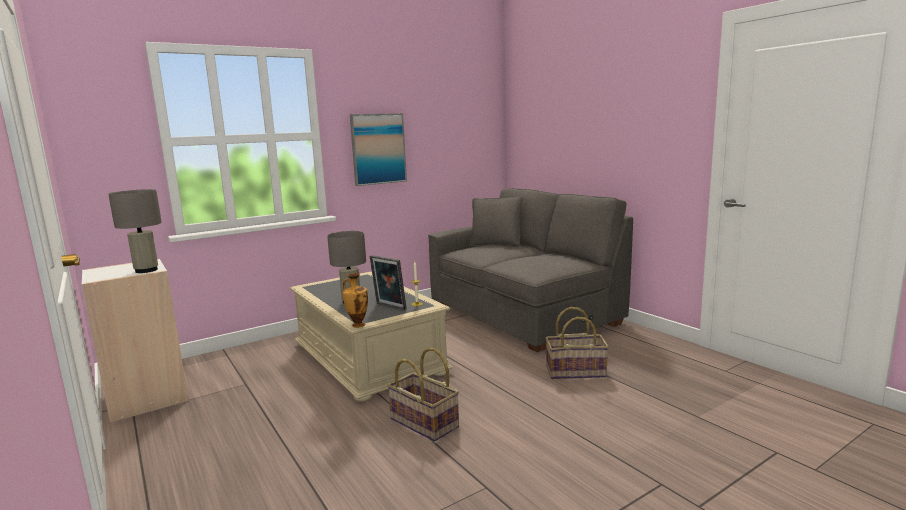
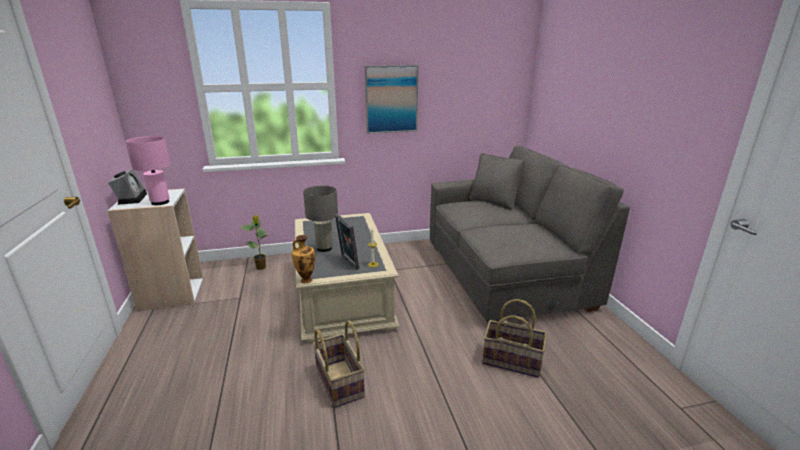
camera: 20 degrees right, 10 degrees up
grey table lamp [109,189,162,273] -> pink table lamp [126,136,170,205]
none -> alarm clock [108,169,147,205]
none -> potted plant [240,215,270,270]

